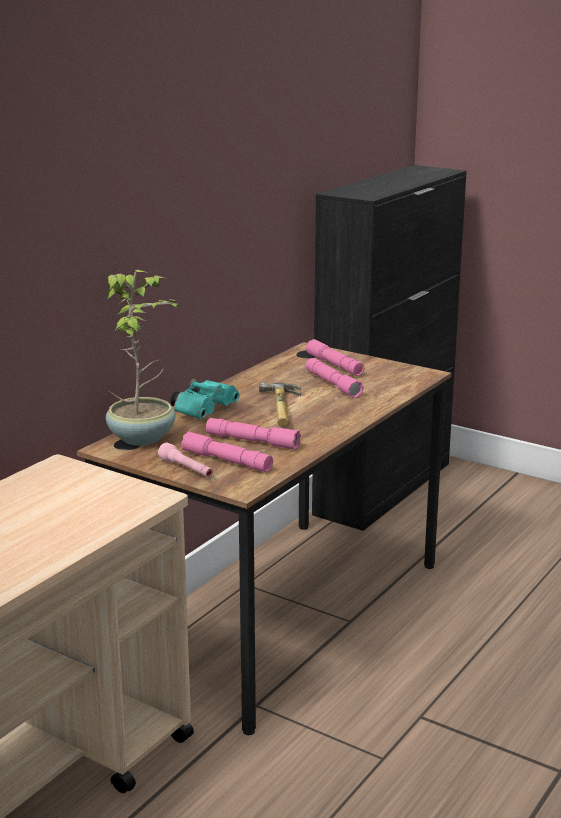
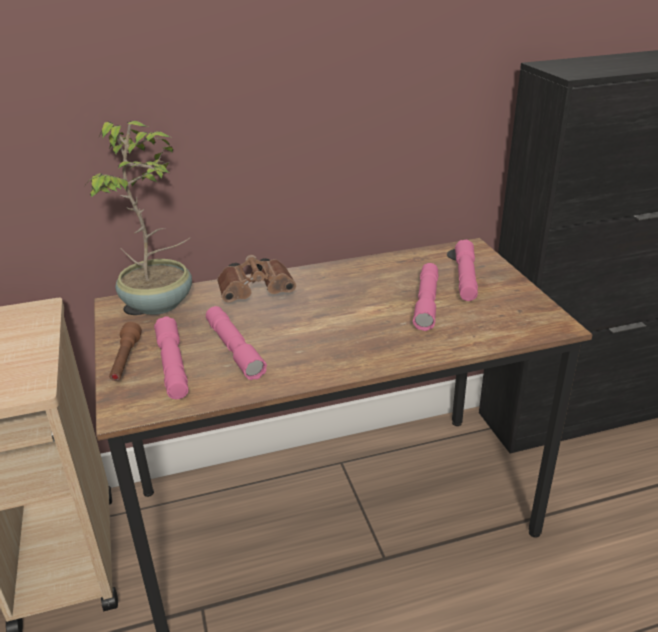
camera: 40 degrees right, 10 degrees up
pink flashlight [158,443,213,477] -> brown flashlight [109,322,142,381]
turquoise binoculars [170,379,240,419] -> brown binoculars [217,255,296,303]
hammer [259,382,301,426] -> none

